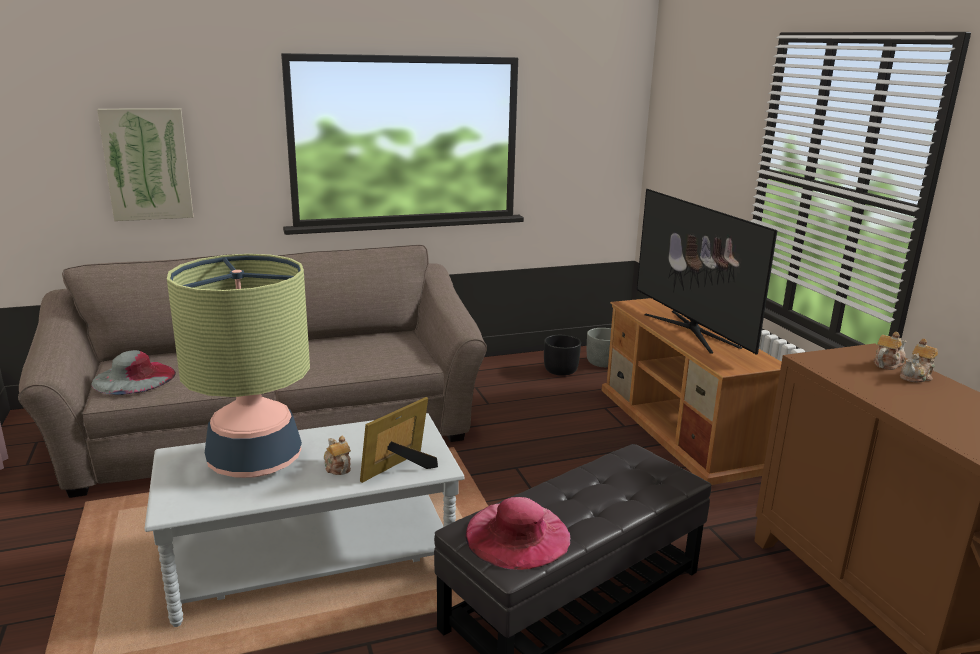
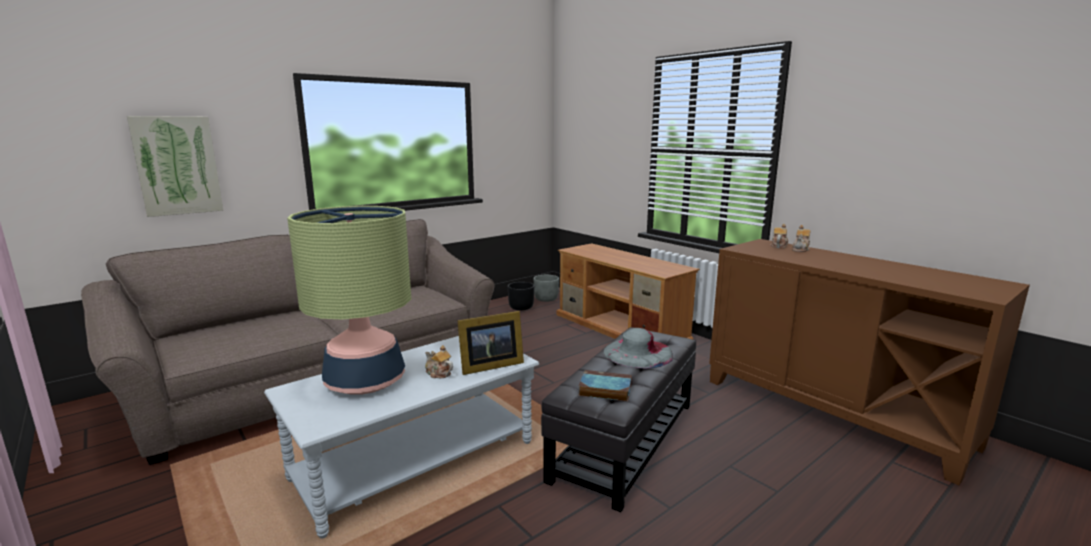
camera: 20 degrees left, 5 degrees down
grey hat [91,350,176,395] -> grey hat moved to [604,328,673,368]
picture frame [360,397,438,483] -> picture frame turned 135 degrees counterclockwise [457,311,524,375]
pink hat [466,497,570,570] -> book [578,370,632,401]
television [637,189,777,355] -> none

